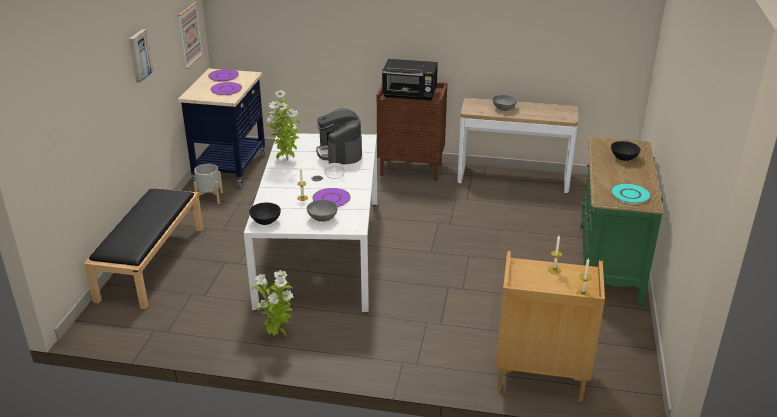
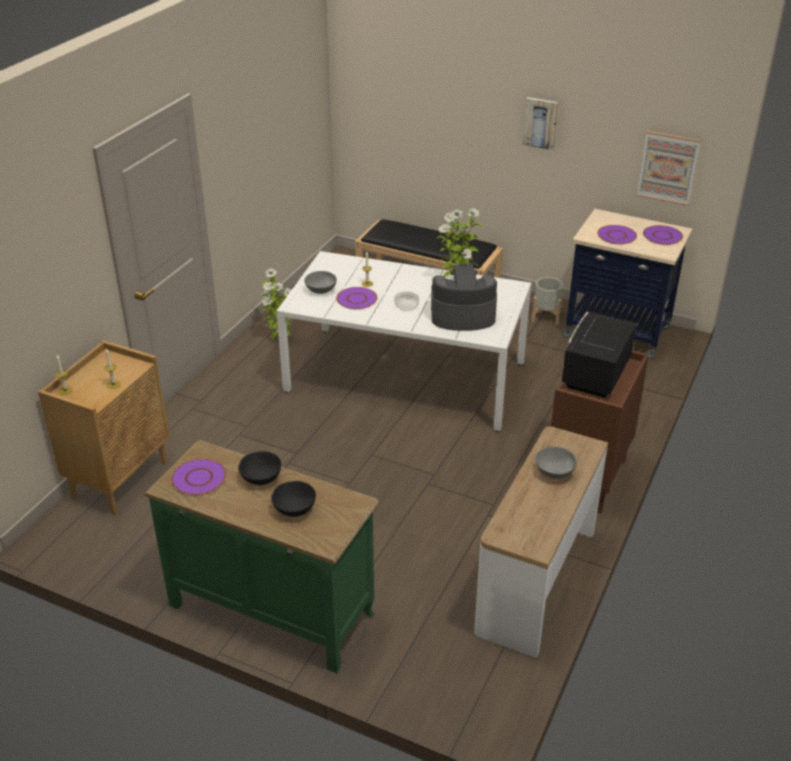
camera: 105 degrees right, 5 degrees up
black bowl [249,202,281,225] -> black bowl moved to [238,451,281,485]
turquoise plate [610,183,651,204] -> purple plate [171,459,226,495]

